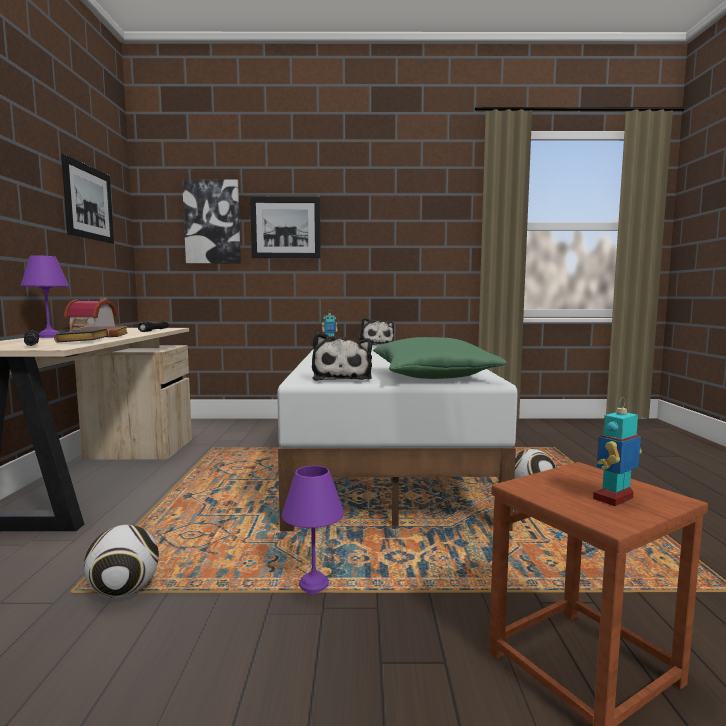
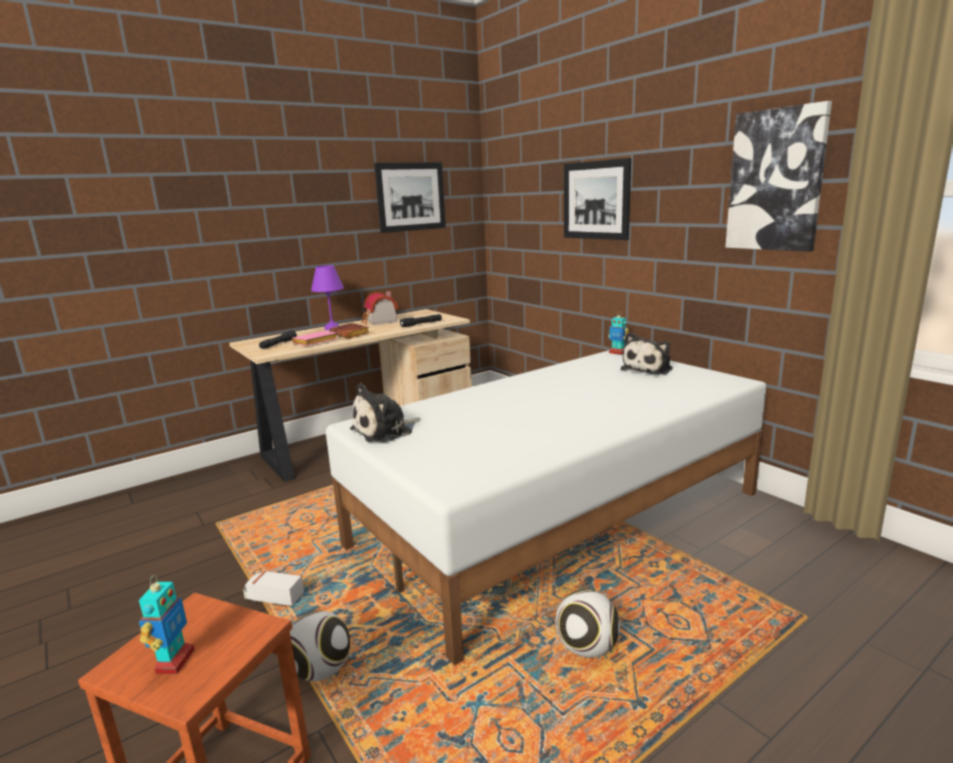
camera: 55 degrees right, 10 degrees up
black book [54,329,108,342] -> pink book [292,331,338,346]
football [84,525,159,598] -> football moved to [290,611,350,681]
picture [182,179,241,263] -> picture moved to [725,101,832,252]
purple table lamp [282,466,344,594] -> toy truck [243,570,304,606]
green pillow [373,337,507,379] -> none
toy robot [593,397,642,506] -> toy robot turned 75 degrees clockwise [139,575,195,674]

